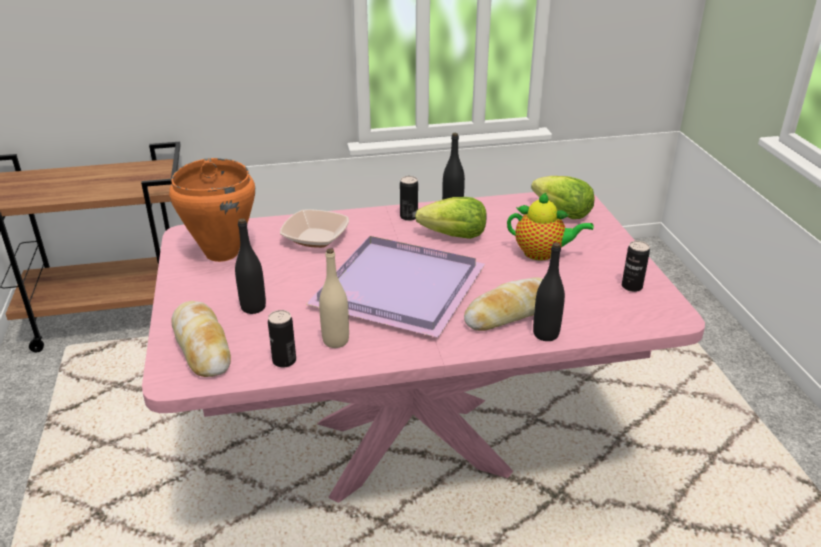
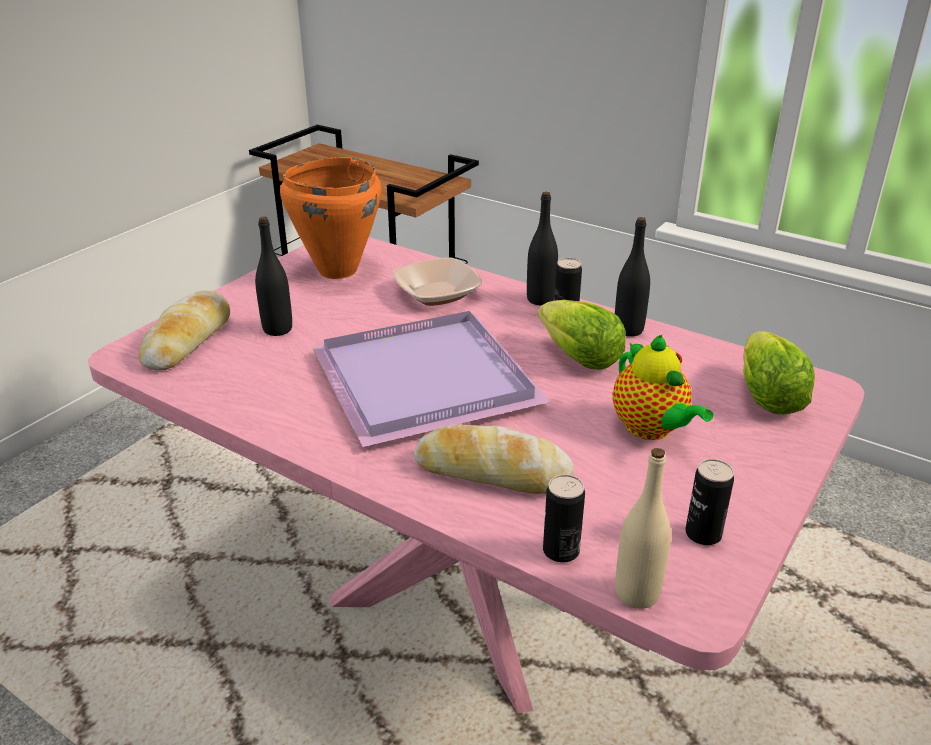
camera: 45 degrees right, 0 degrees up
can [268,310,296,368] -> can moved to [543,474,585,562]
beige bottle [319,248,349,348] -> beige bottle moved to [615,448,671,609]
black bottle [533,242,565,341] -> black bottle moved to [527,192,558,305]

